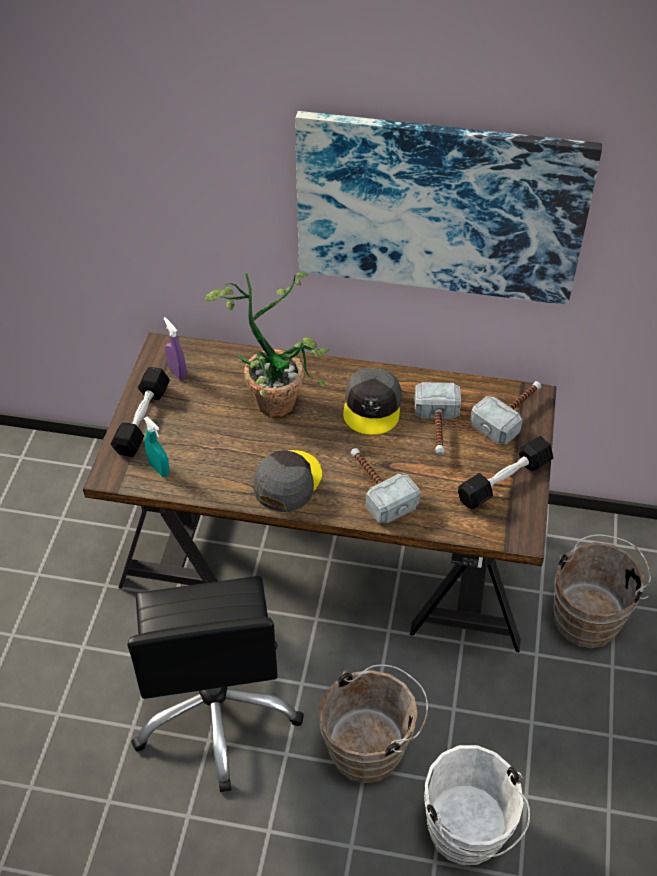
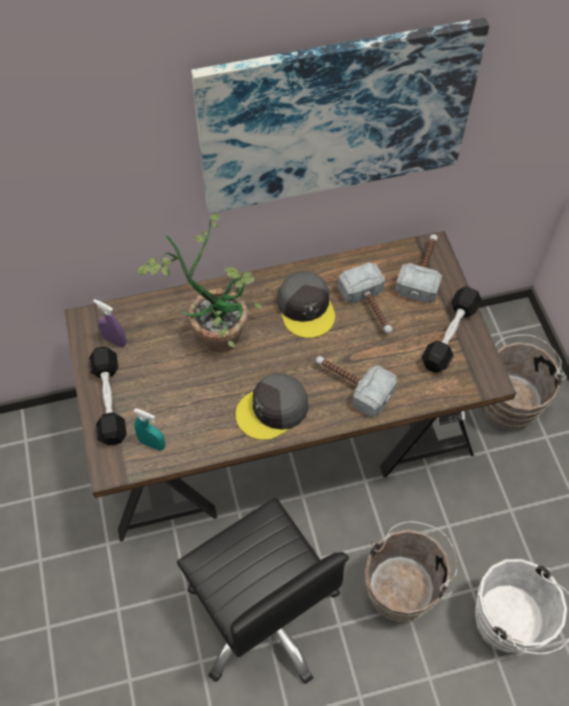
camera: 25 degrees left, 10 degrees up
grey cap [254,450,322,512] -> grey cap turned 120 degrees counterclockwise [235,373,309,440]

